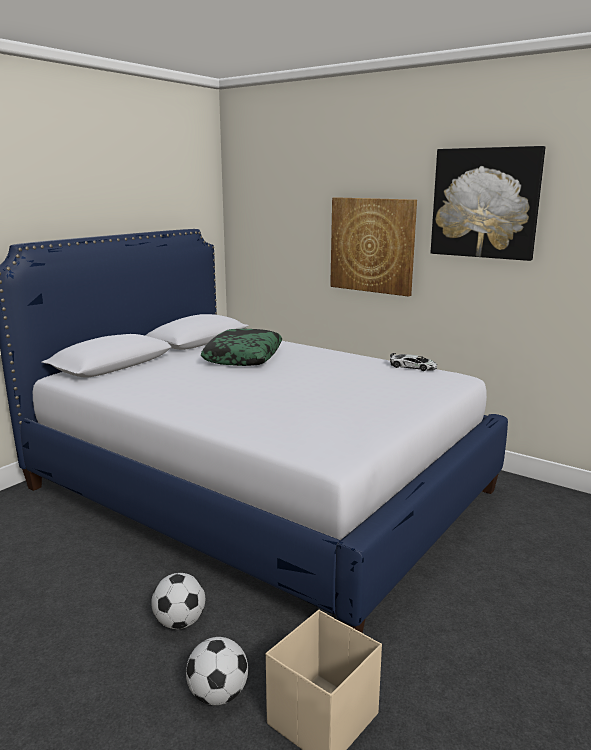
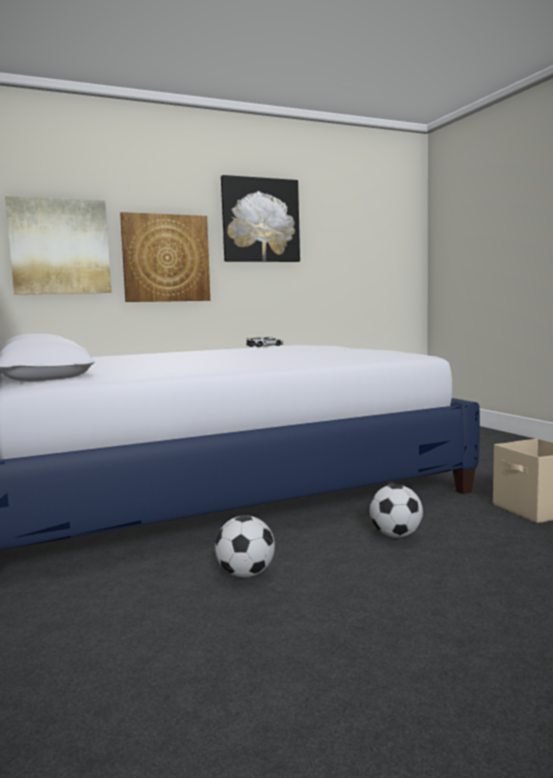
camera: 60 degrees left, 10 degrees down
football [186,637,248,705] -> football moved to [215,515,275,578]
pillow [201,329,282,366] -> none
none -> picture [5,196,112,295]

